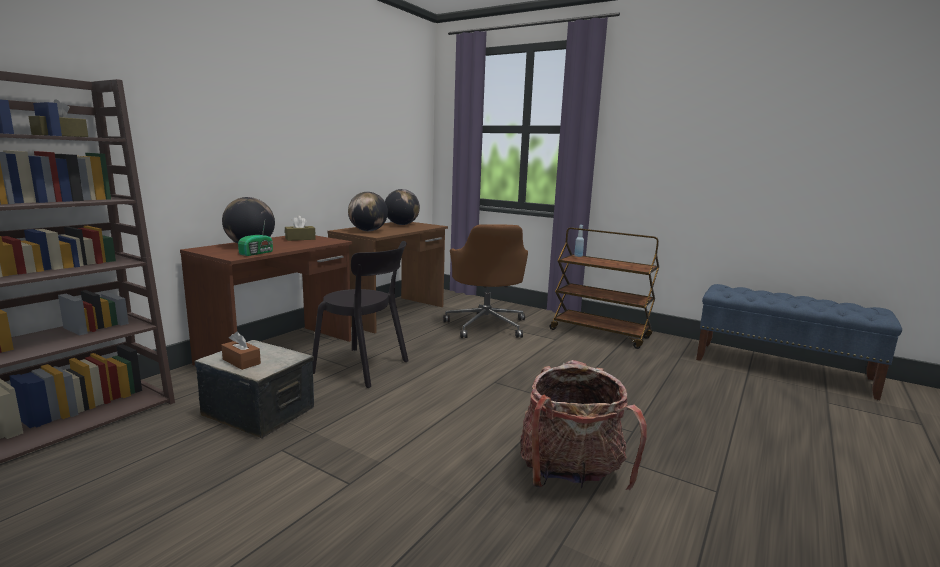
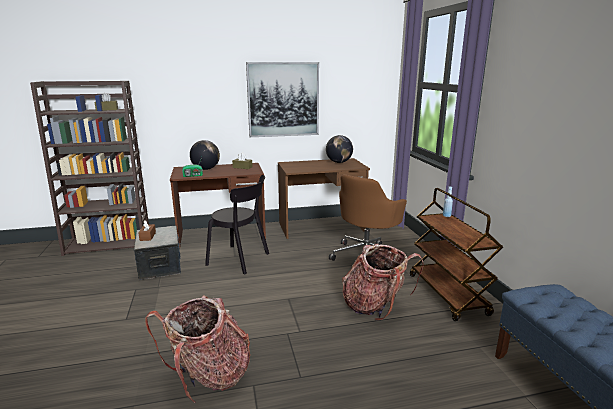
camera: 45 degrees right, 5 degrees up
black chair [312,241,409,388] -> black chair turned 45 degrees counterclockwise [205,175,269,274]
globe [348,192,388,231] -> none
none -> picture [246,62,319,137]
none -> backpack [342,244,424,321]

